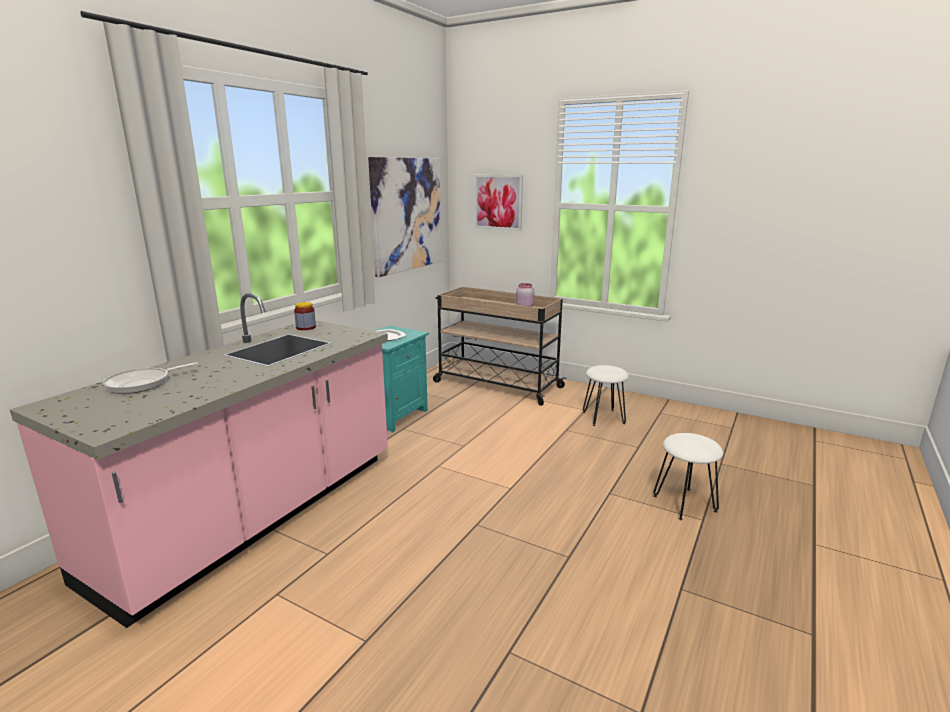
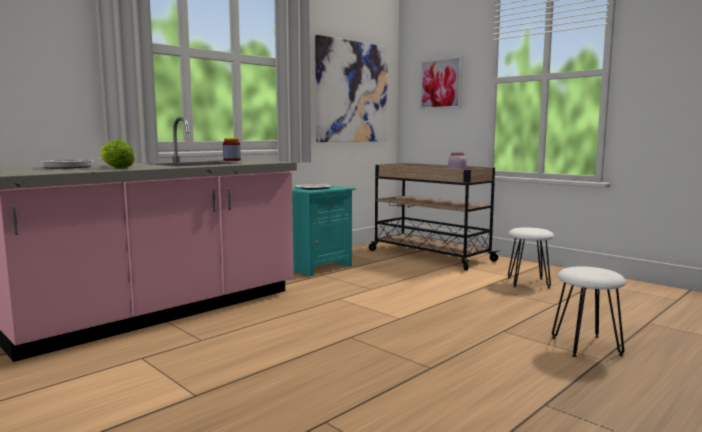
camera: 15 degrees right, 10 degrees down
none -> lettuce [100,140,135,169]

